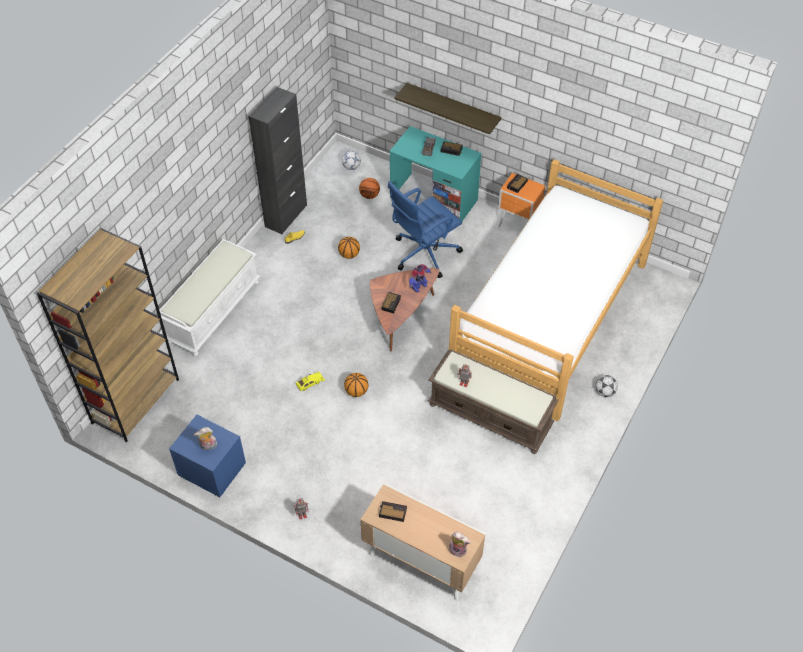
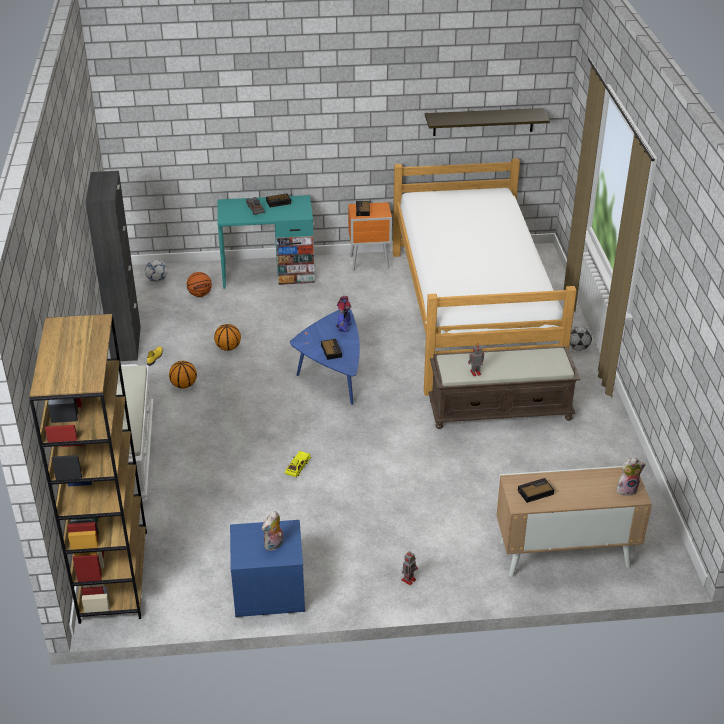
camera: 35 degrees left, 15 degrees down
basketball [344,373,368,397] -> basketball moved to [169,361,197,389]
brown coffee table [370,268,440,351] -> blue coffee table [290,309,360,405]
blue office chair [388,181,463,278] -> none
shelf [394,83,502,134] -> shelf moved to [425,108,550,136]

